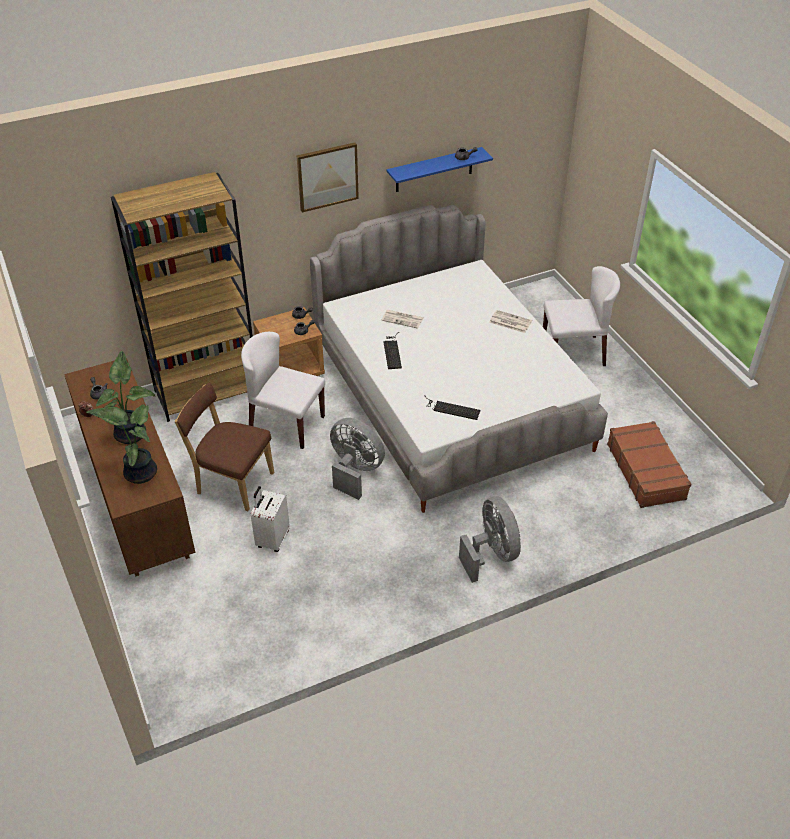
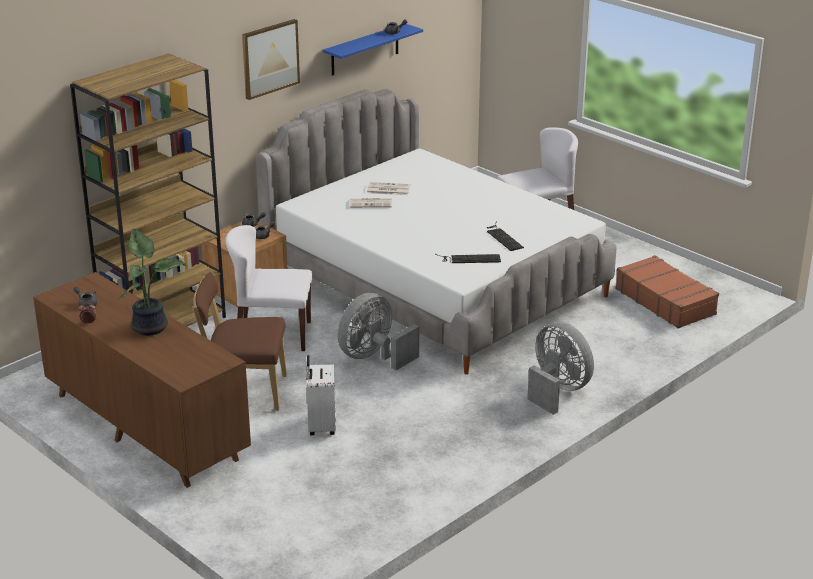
camera: 20 degrees left, 15 degrees down
potted plant [86,404,157,484] -> none
grey fan [330,418,385,500] -> grey fan turned 60 degrees counterclockwise [338,293,419,370]
keyboard [383,332,402,369] -> keyboard moved to [486,221,524,251]
newspaper [489,310,532,333] -> newspaper moved to [367,182,410,195]

